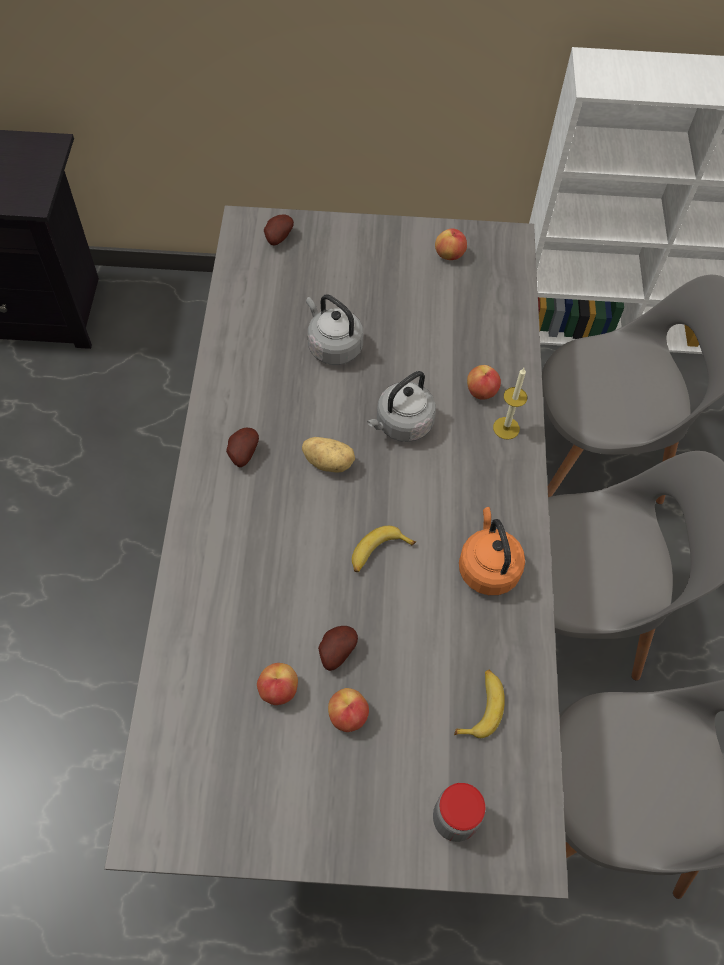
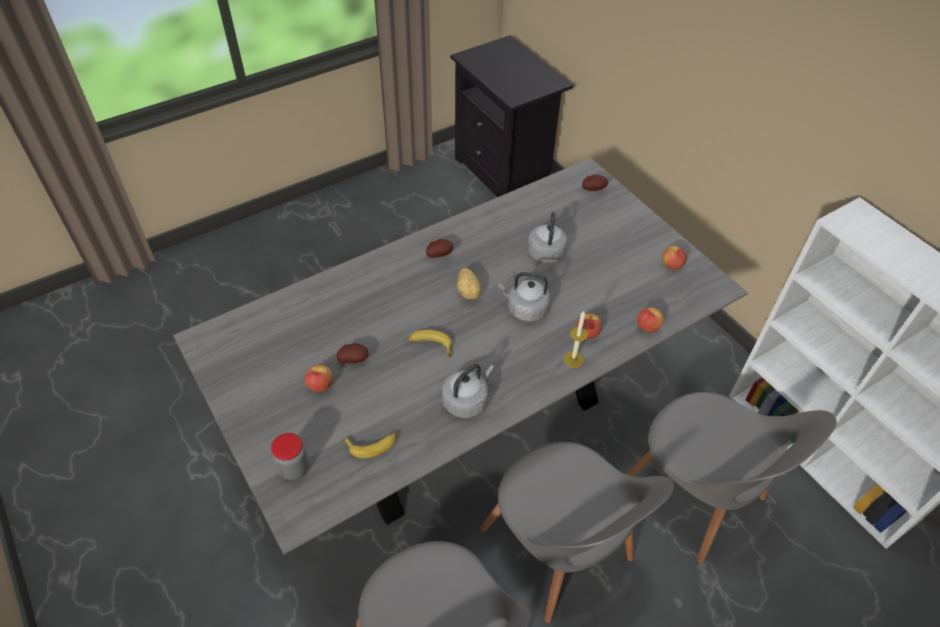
camera: 55 degrees right, 10 degrees down
apple [257,663,298,705] -> apple moved to [637,307,664,332]
orange kettle [459,507,525,595] -> grey kettle [442,364,494,418]

